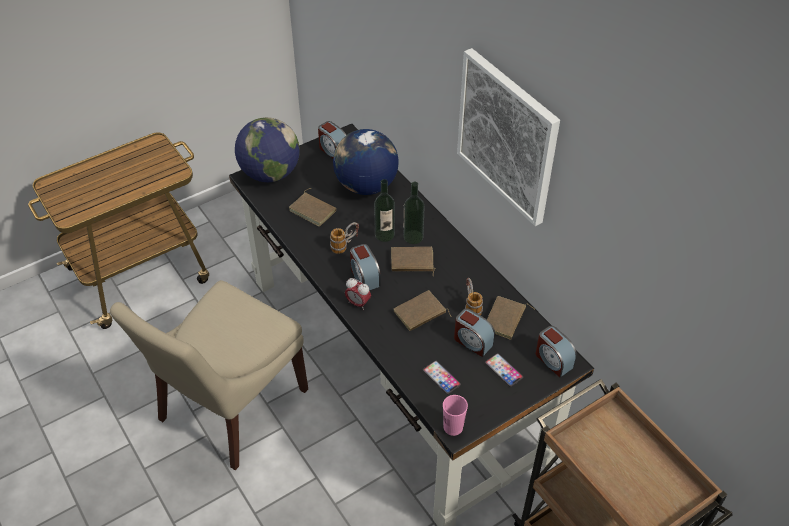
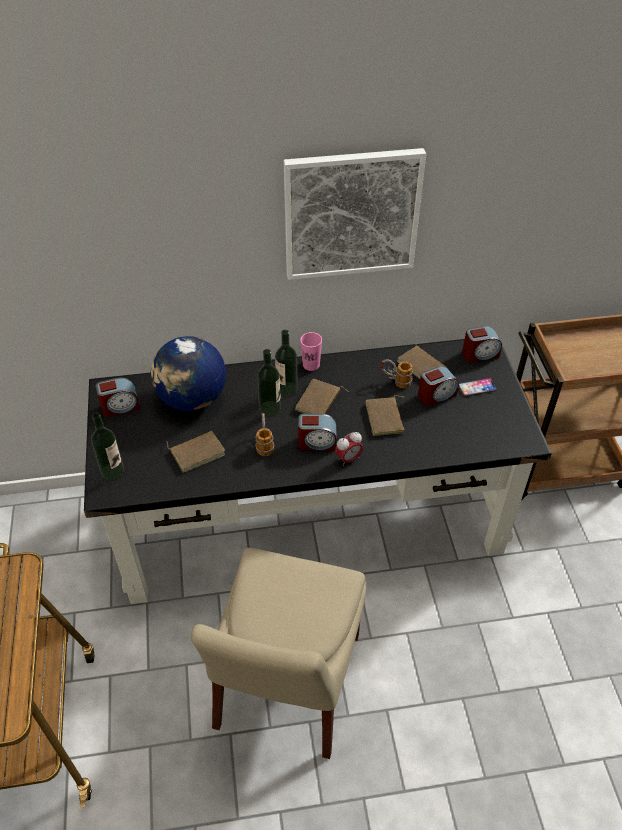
camera: 65 degrees left, 0 degrees up
beige chair [110,280,308,470] -> beige chair turned 45 degrees clockwise [191,548,366,759]
globe [235,117,300,182] -> bottle [91,412,124,481]
phone [423,361,461,394] -> none
pink cup [443,395,468,436] -> pink cup moved to [300,332,322,371]

